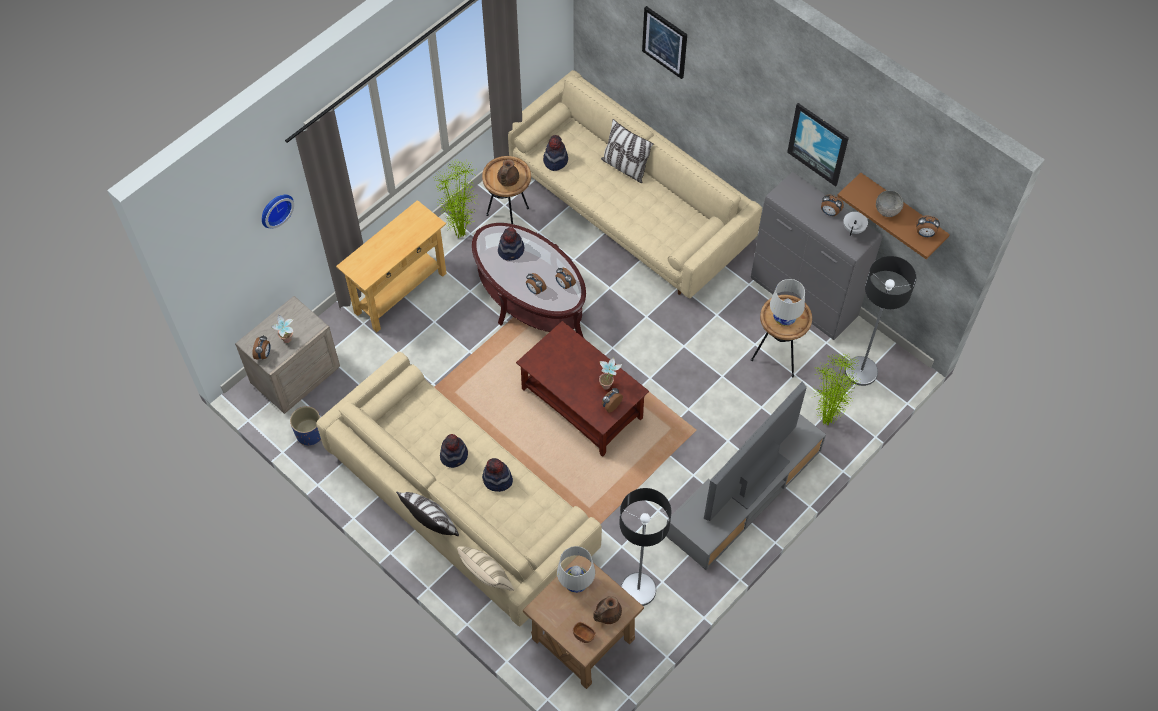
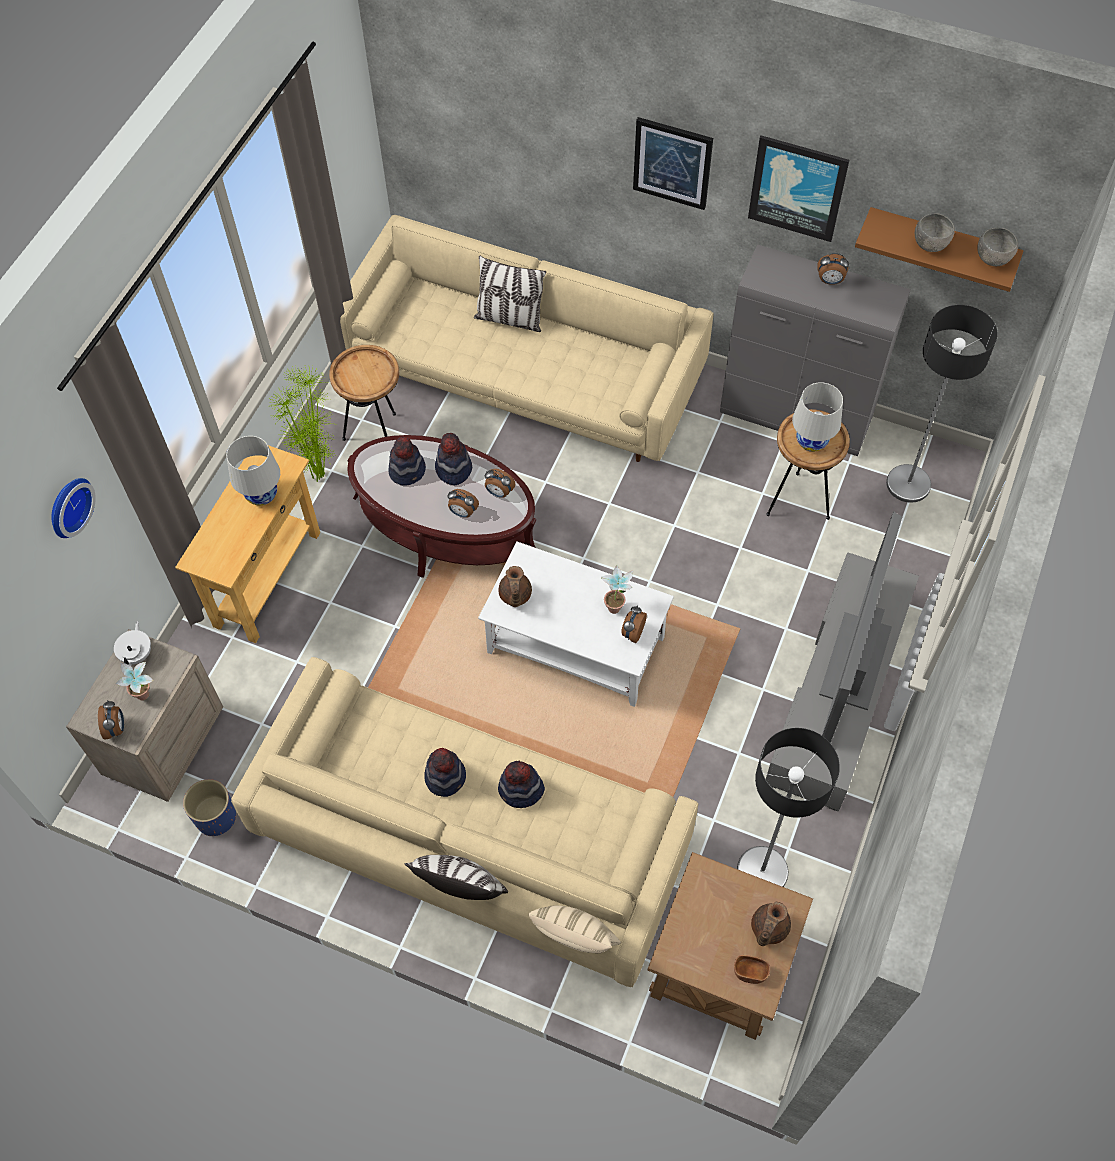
camera: 20 degrees left, 0 degrees up
brown teapot [497,159,519,186] -> brown teapot moved to [499,566,532,607]
brown coffee table [516,321,649,457] -> white coffee table [478,541,674,707]
hat [543,135,568,171] -> hat moved to [435,433,472,485]
white table lamp [557,546,595,593] -> white table lamp moved to [226,436,280,505]
picture [642,6,687,79] -> picture moved to [633,117,713,210]
potted plant [811,353,860,425] -> none
white teapot [843,212,868,236] -> white teapot moved to [114,621,151,666]
alarm clock [916,215,940,237] -> grey bowl [977,228,1018,266]

